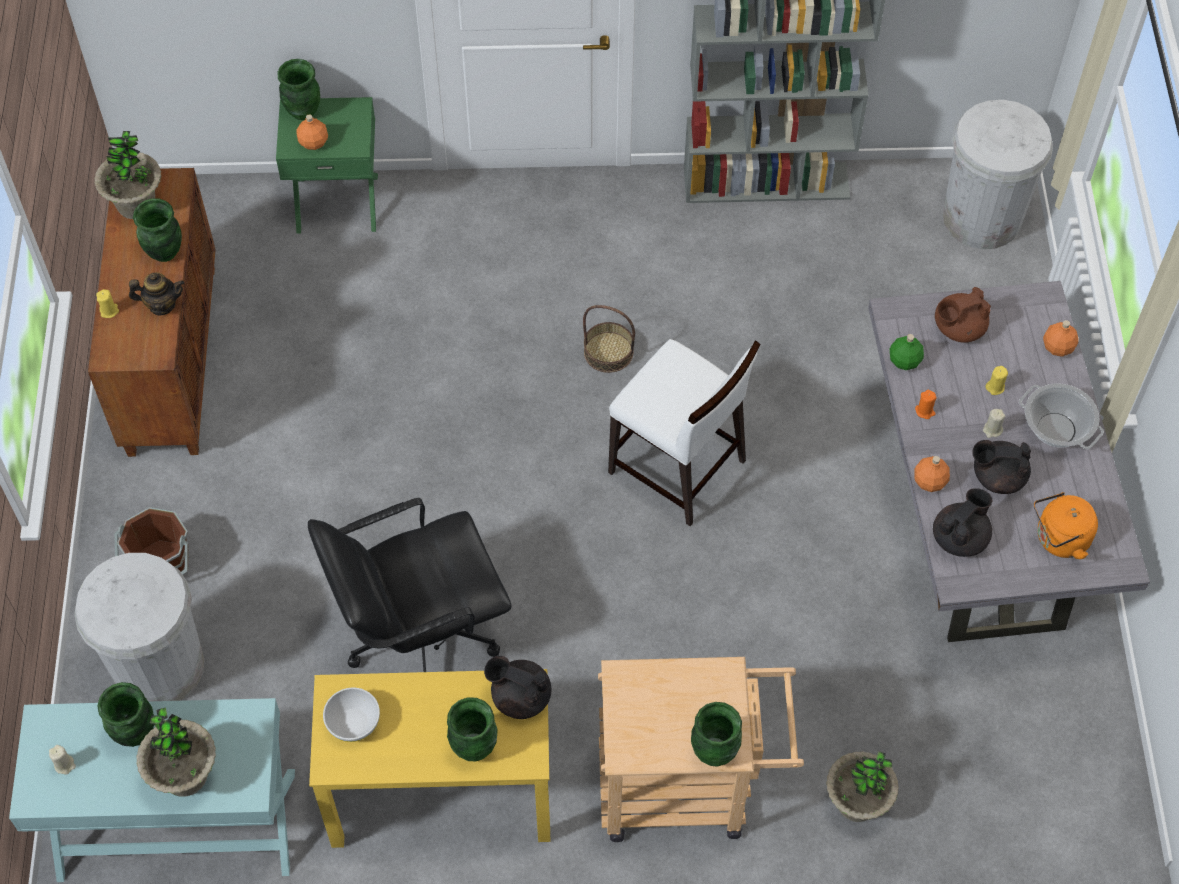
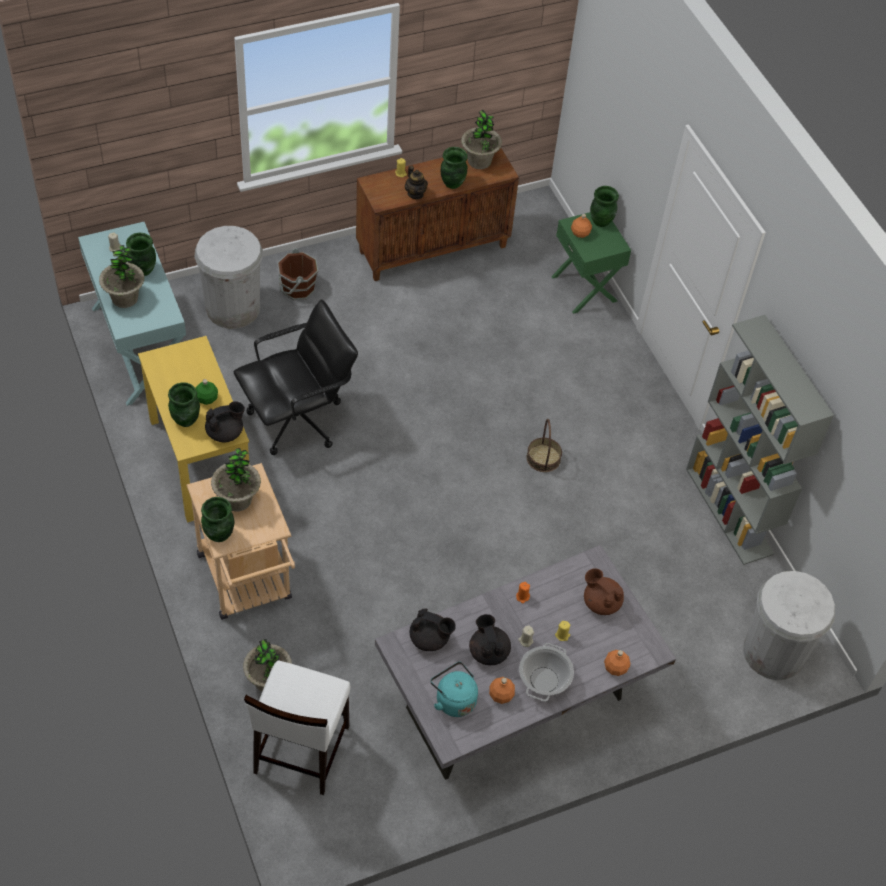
camera: 65 degrees right, 5 degrees down
black office chair [308,498,512,672] -> black office chair turned 105 degrees clockwise [234,300,358,455]
white bowl [323,688,380,742] -> none
black teapot [484,656,551,719] -> black teapot turned 60 degrees clockwise [205,401,245,442]
white chair [608,339,761,526] -> white chair moved to [244,660,350,795]
green bottle [890,334,924,370] -> green bottle moved to [196,379,218,405]
orange bottle [914,456,950,492] -> orange bottle moved to [489,677,515,704]
orange kettle [1034,492,1098,559] -> turquoise kettle [431,662,478,717]
none -> potted plant [211,448,261,511]

